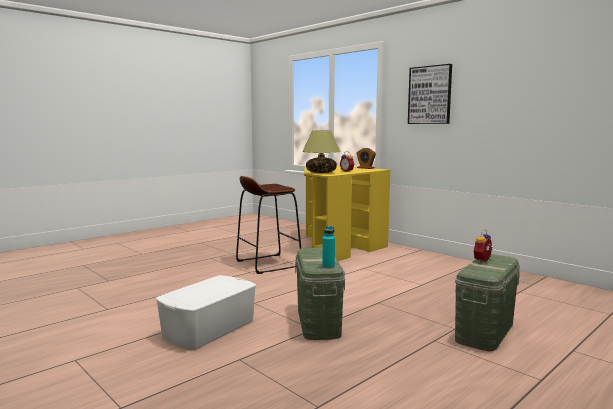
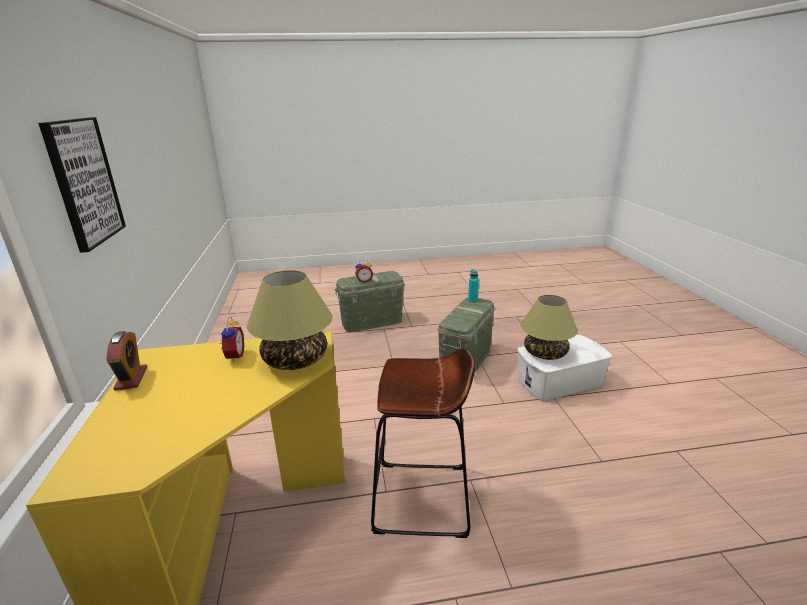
camera: 145 degrees left, 15 degrees up
none -> table lamp [521,295,578,360]

